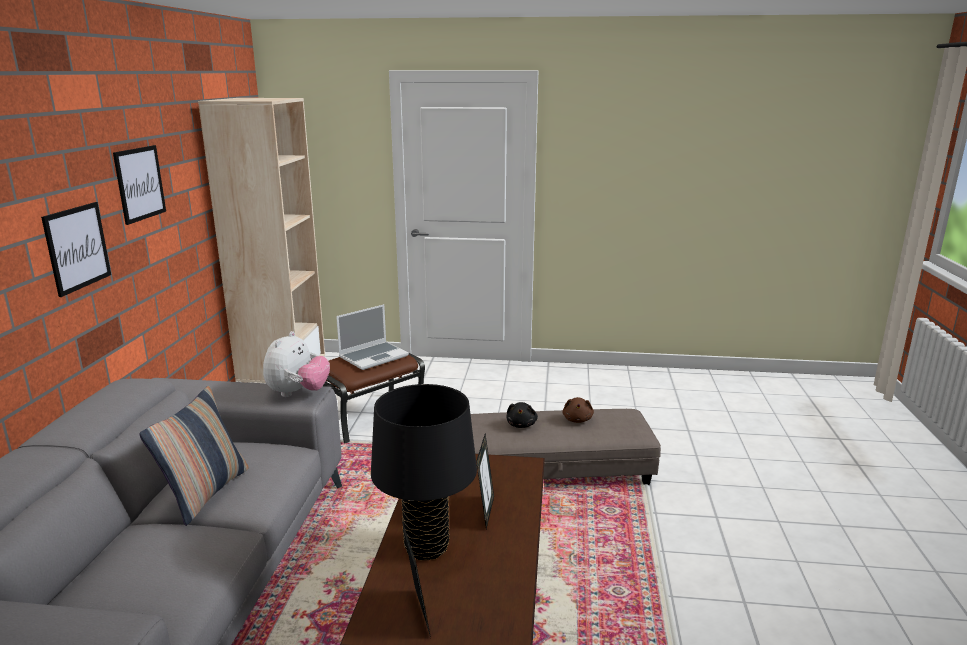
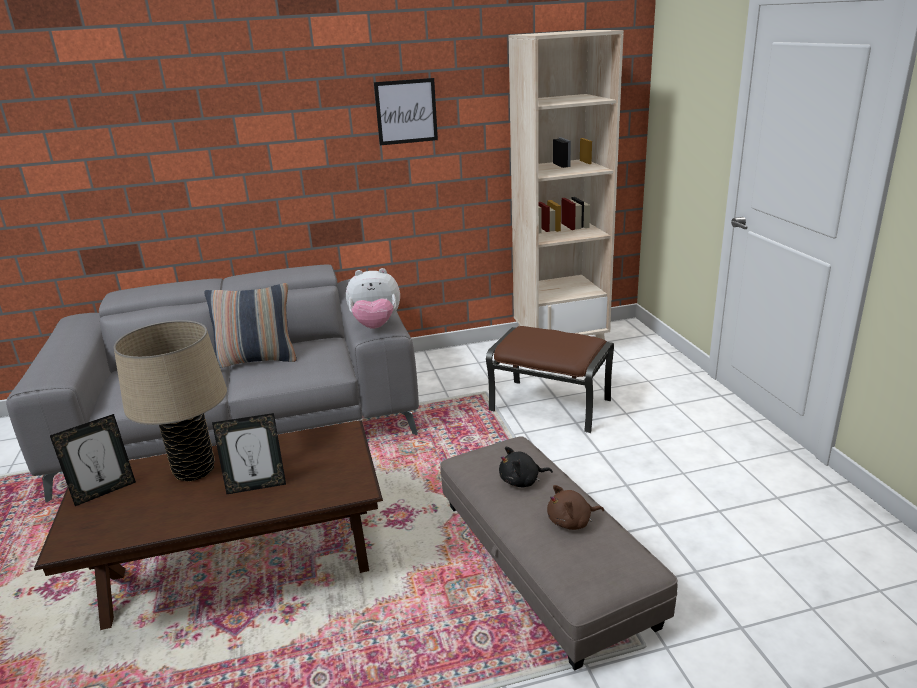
camera: 70 degrees right, 5 degrees up
picture [41,202,111,297] -> none
laptop [336,304,409,370] -> none
black table lamp [371,384,477,560] -> beige table lamp [114,320,227,482]

